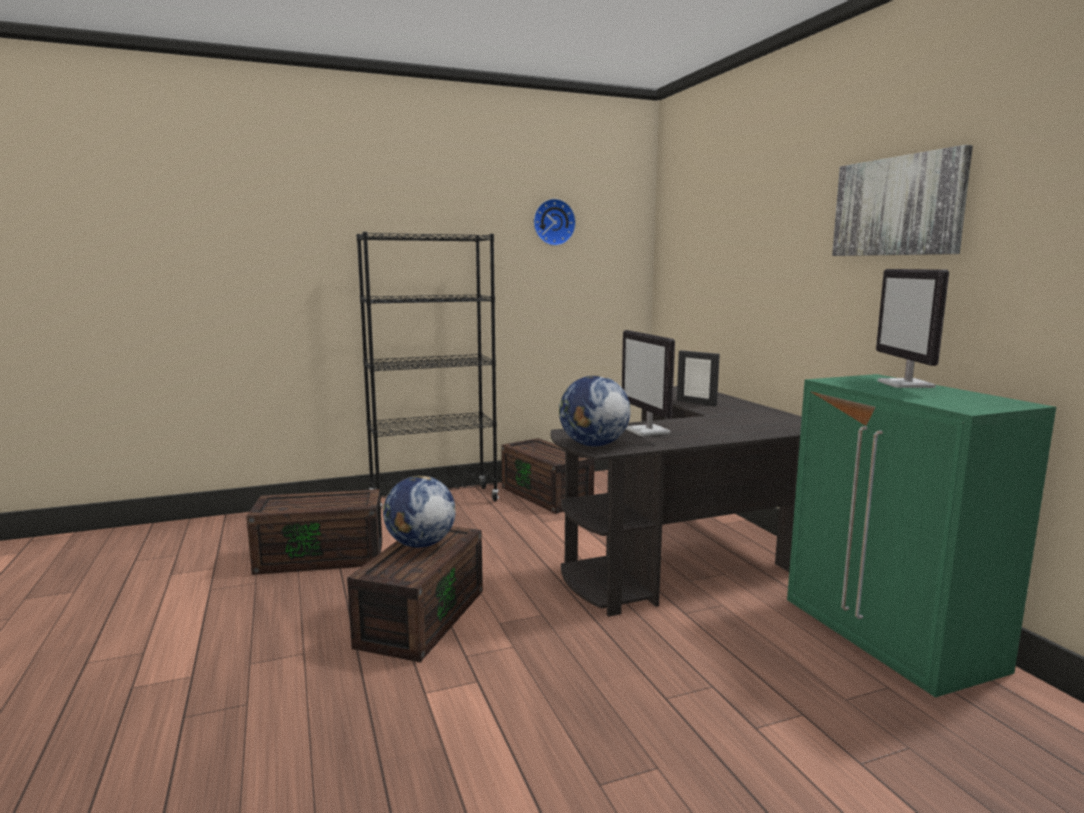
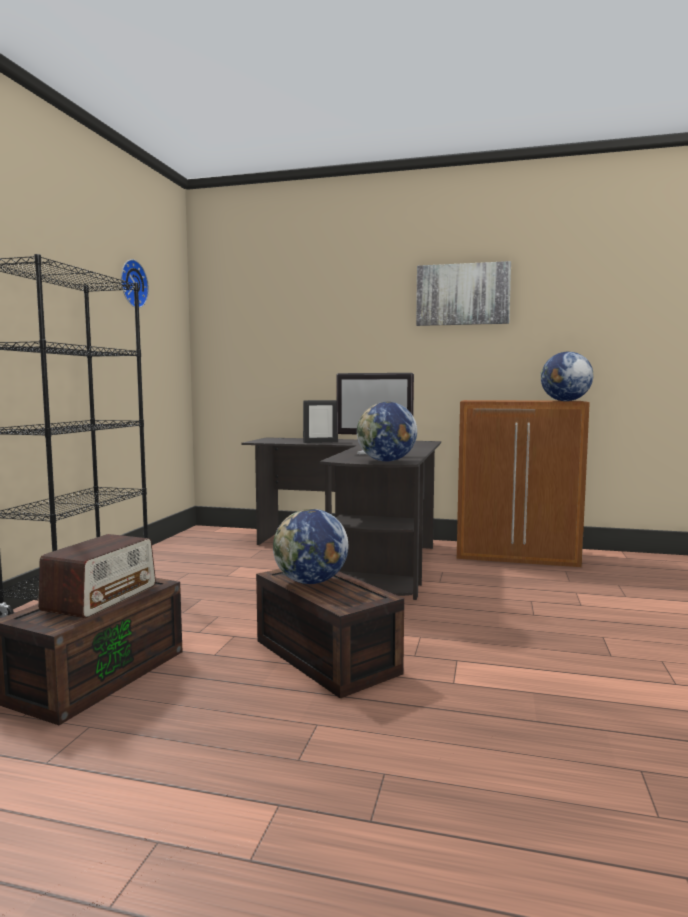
camera: 55 degrees left, 5 degrees down
brown storage box [501,438,594,514] -> none
green cabinet [787,374,1056,698] -> brown cabinet [457,400,590,567]
monitor [876,269,949,388] -> none
none -> radio [38,534,156,618]
none -> globe [540,352,593,401]

